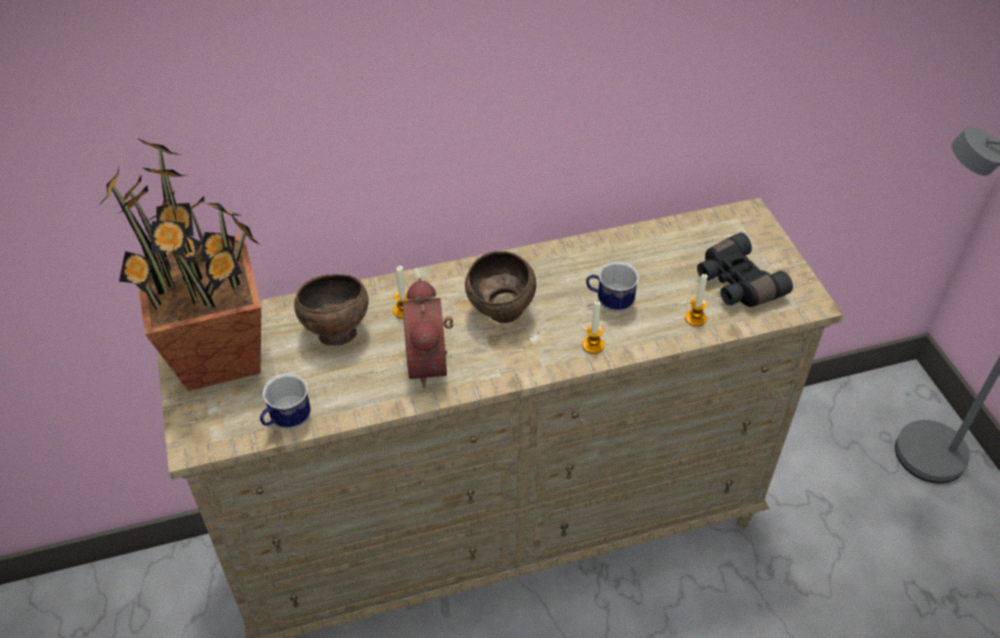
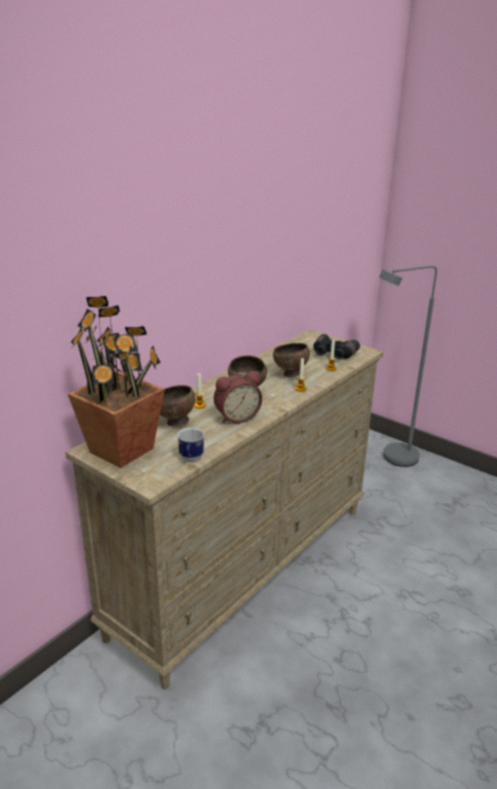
camera: 35 degrees left, 20 degrees down
alarm clock [403,278,453,388] -> alarm clock turned 75 degrees counterclockwise [214,371,262,423]
mug [586,262,639,313] -> brown bowl [273,343,310,377]

